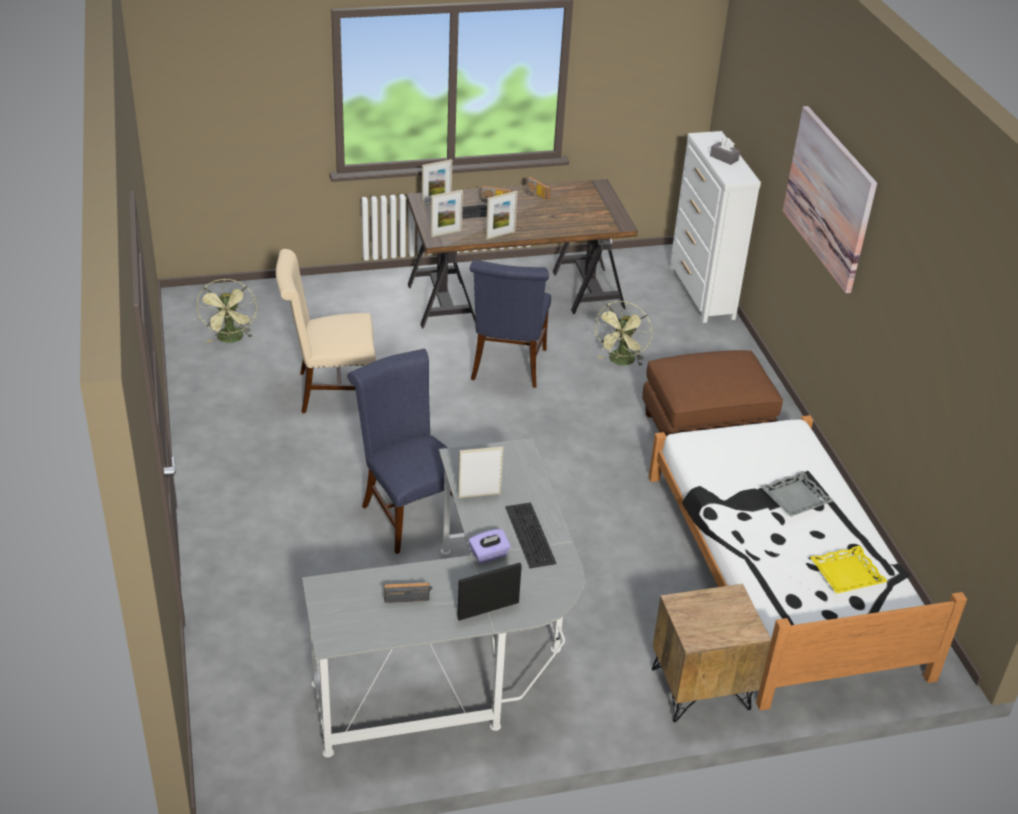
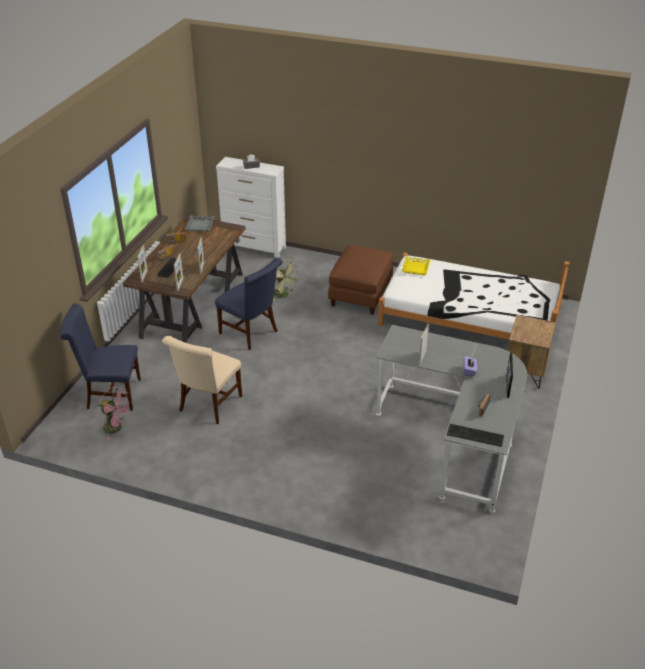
camera: 55 degrees left, 0 degrees up
green fan [196,279,257,343] -> pink fan [97,387,132,440]
blue chair [347,349,453,554] -> blue chair moved to [60,303,141,411]
keyboard [505,503,556,568] -> keyboard moved to [447,424,504,447]
grey tray [760,471,834,517] -> grey tray moved to [185,215,215,232]
picture [783,106,877,293] -> none
yellow tray [810,546,888,594] -> yellow tray moved to [402,256,430,275]

